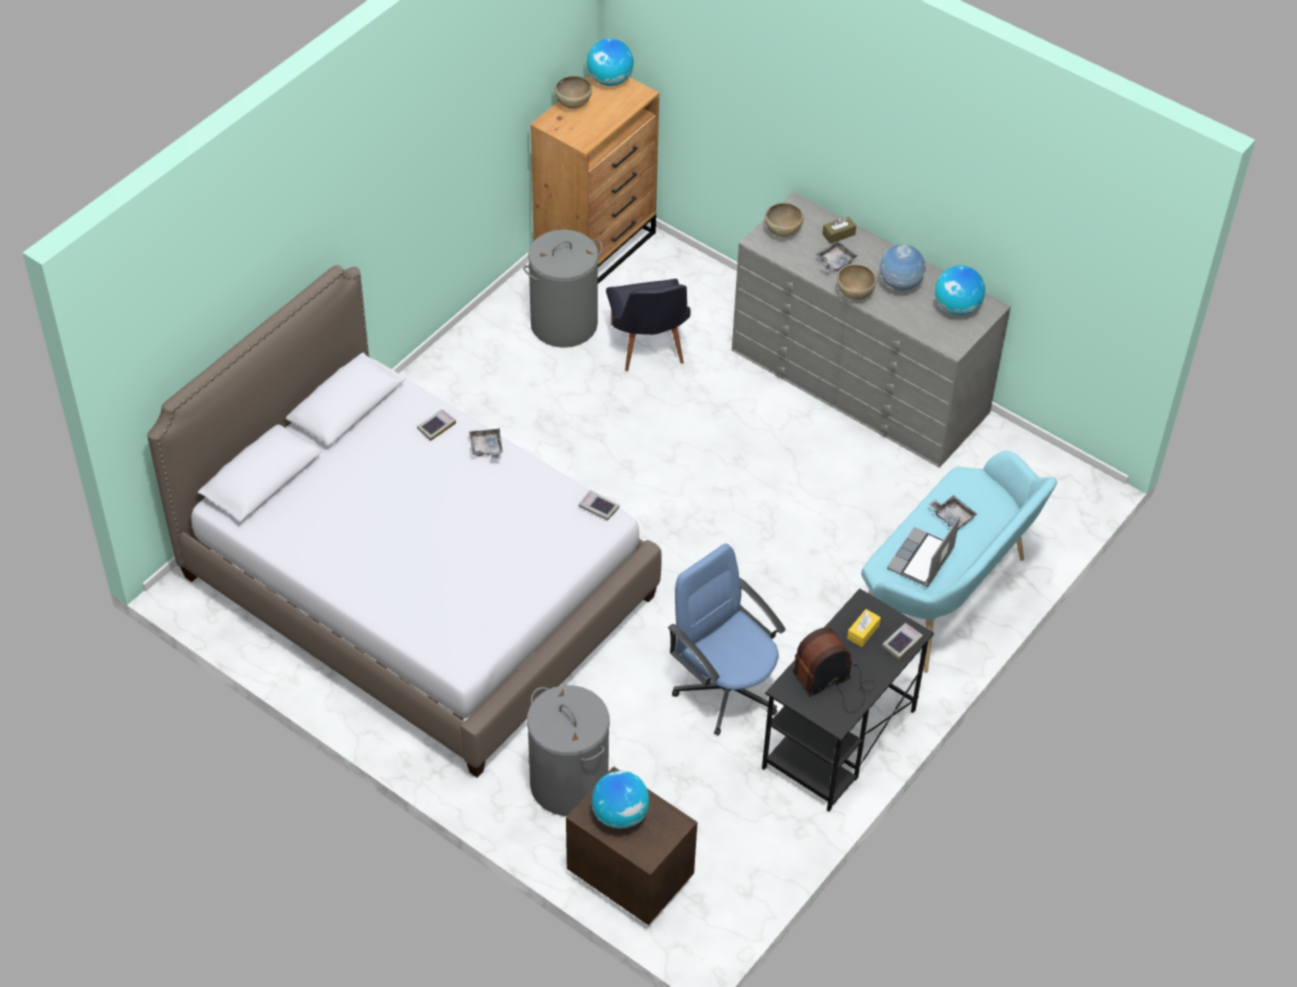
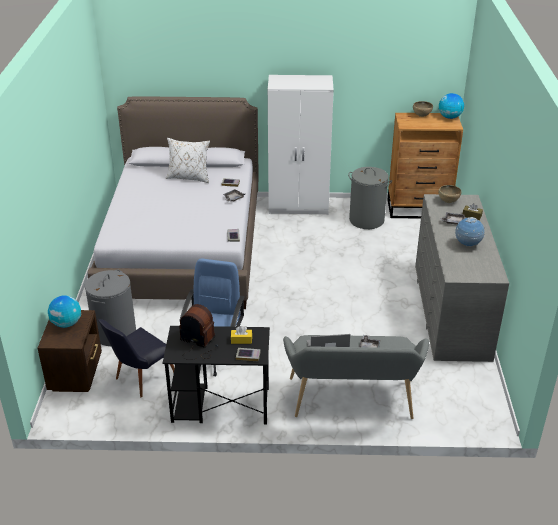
camera: 55 degrees right, 15 degrees down
black chair [606,279,691,371] -> black chair moved to [98,319,175,397]
brown bowl [837,264,877,300] -> none
turquoise bench [861,450,1057,673] -> grey bench [283,335,429,419]
globe [935,265,985,315] -> none
none -> white pillow [166,138,210,183]
none -> white wardrobe [268,75,334,215]

